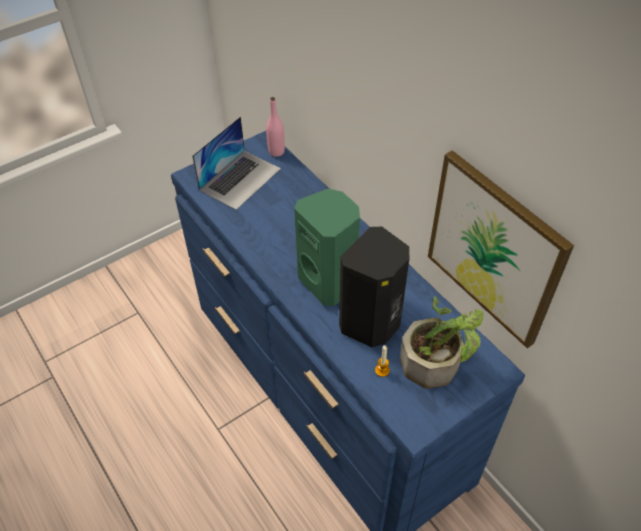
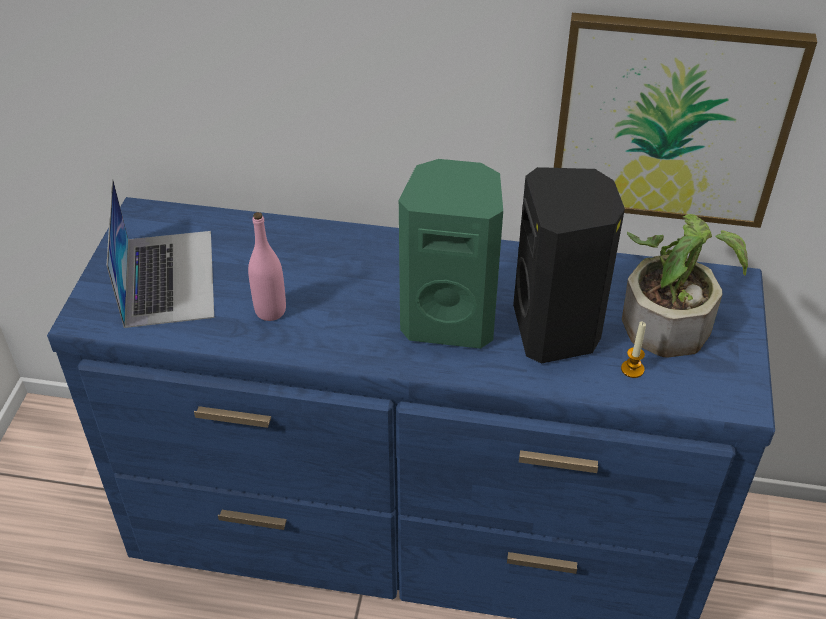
camera: 45 degrees left, 5 degrees down
pink bottle [266,97,285,157] -> pink bottle moved to [248,212,286,321]

